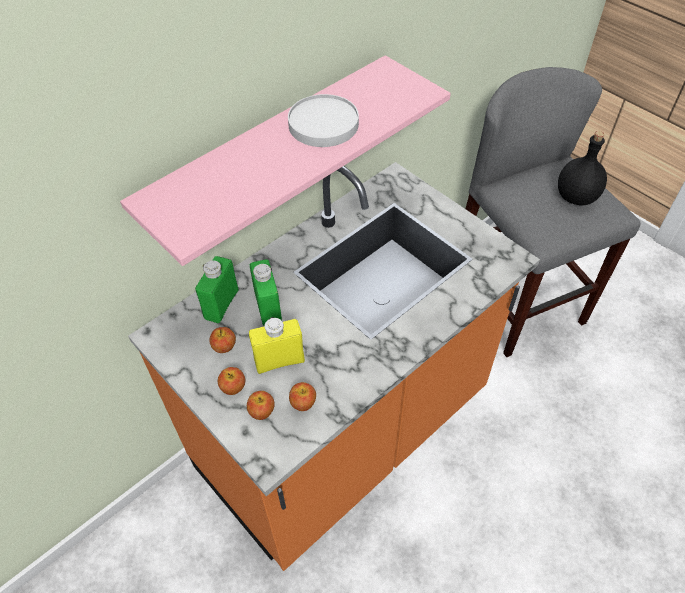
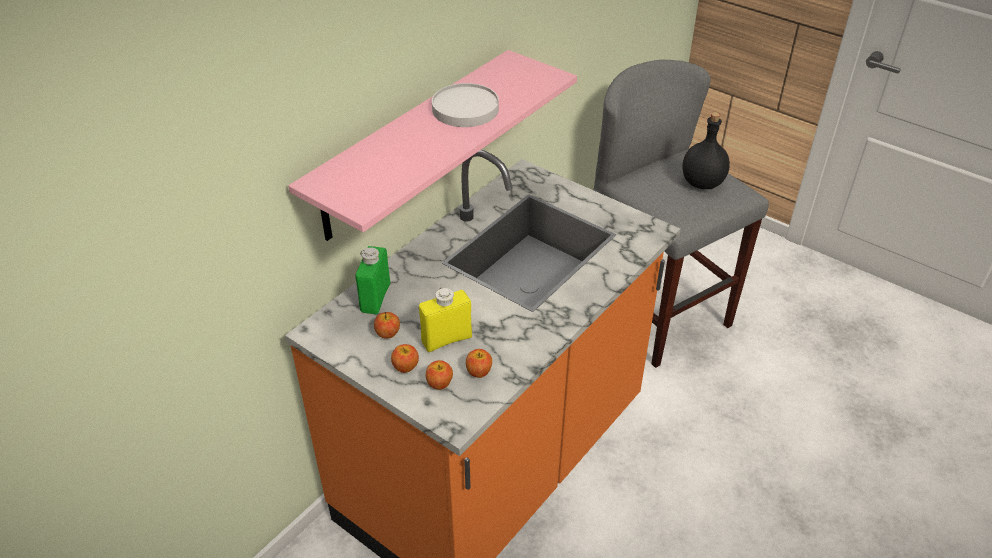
camera: 10 degrees left, 10 degrees down
green bottle [250,259,282,326] -> none

